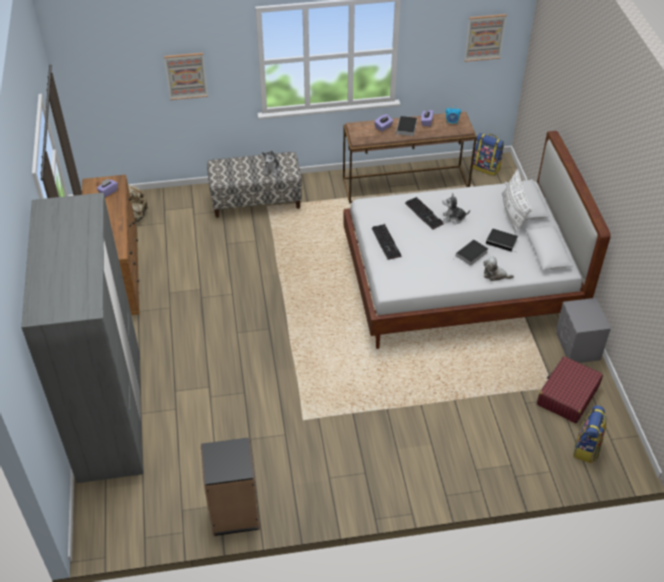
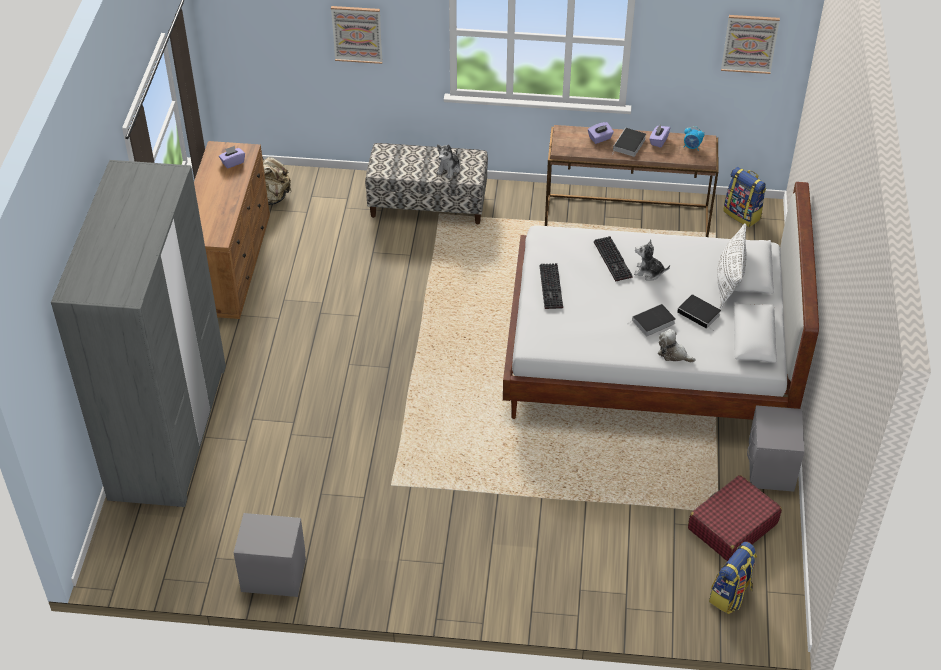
camera: 15 degrees right, 0 degrees up
black bookcase [201,437,260,536] -> grey nightstand [233,513,306,597]

